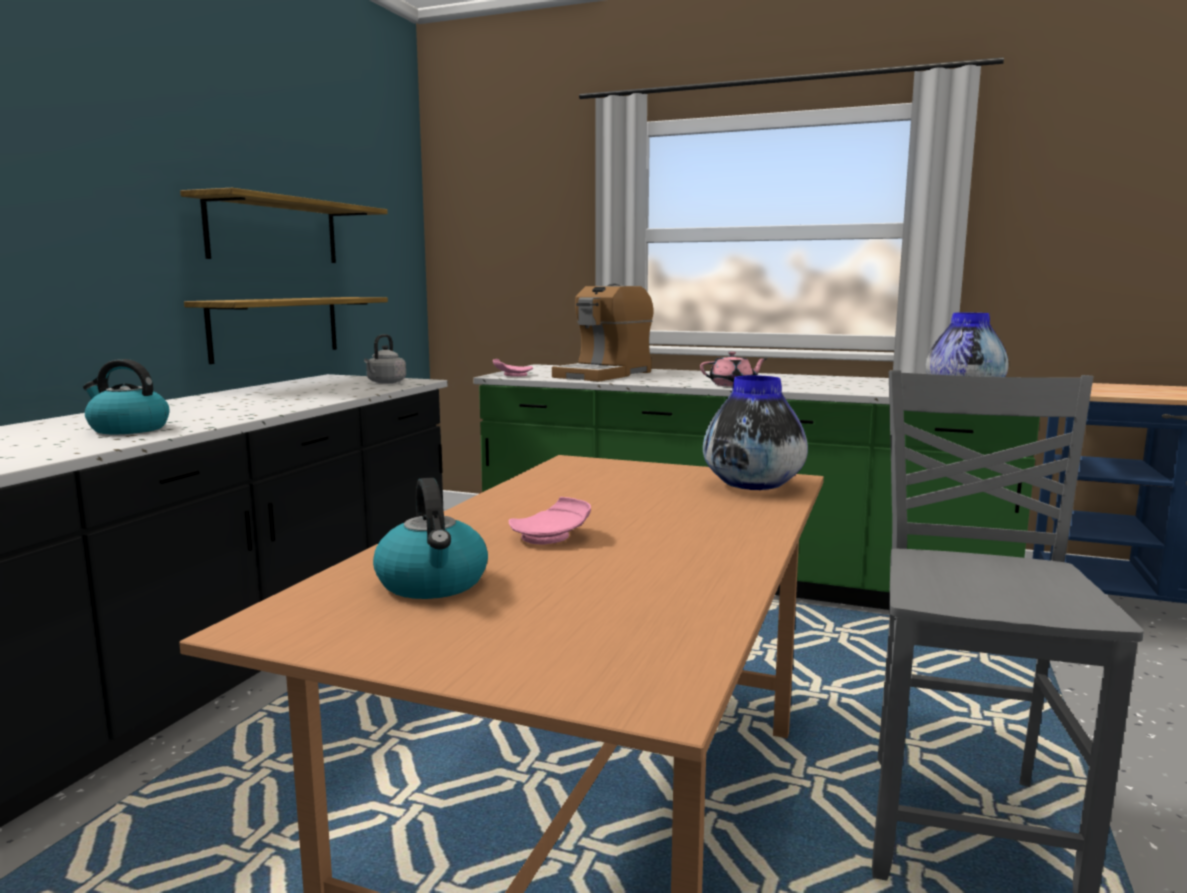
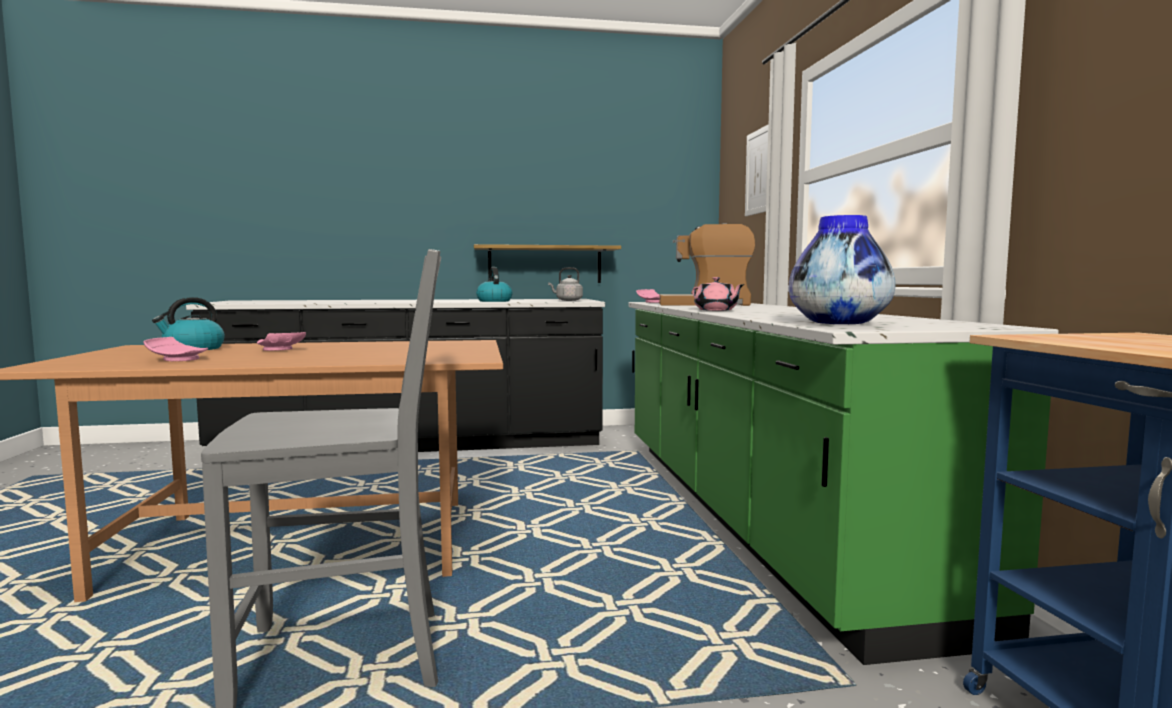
camera: 60 degrees right, 5 degrees down
kettle [83,359,169,434] -> kettle moved to [476,267,512,302]
shelf [180,188,388,263] -> none
vase [703,375,808,490] -> none
none -> pink plate [144,337,208,361]
none -> picture [745,124,769,216]

